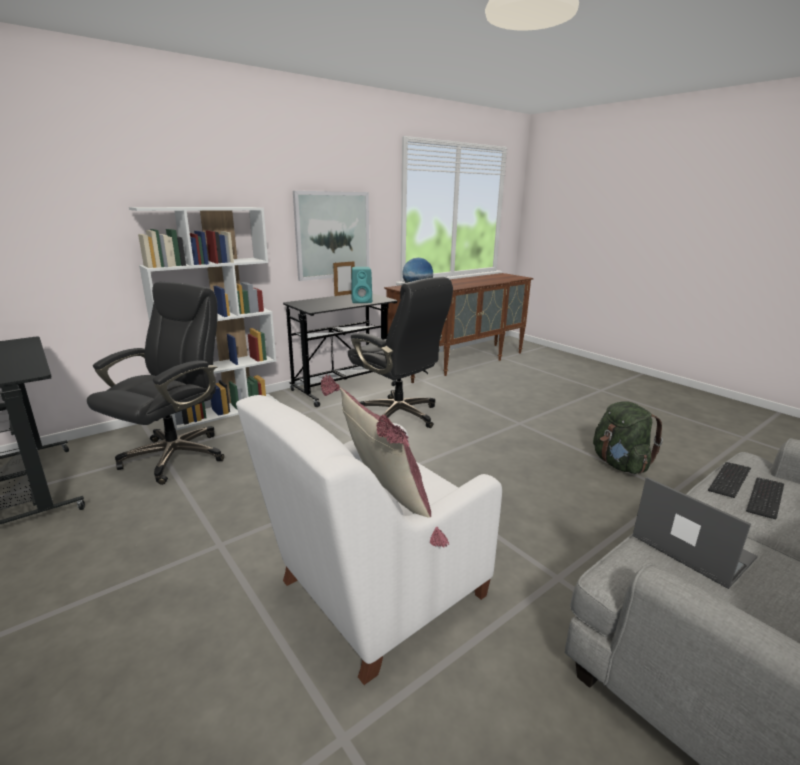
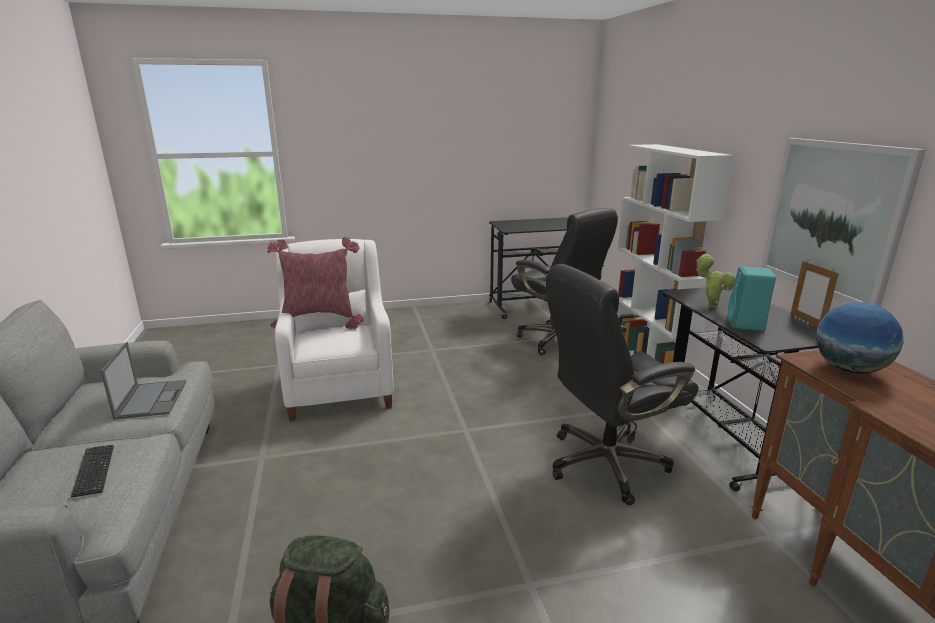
camera: 115 degrees right, 0 degrees up
laptop [632,477,758,589] -> laptop turned 90 degrees counterclockwise [100,342,187,420]
keyboard [708,462,751,498] -> none
none -> potted plant [696,254,735,308]

